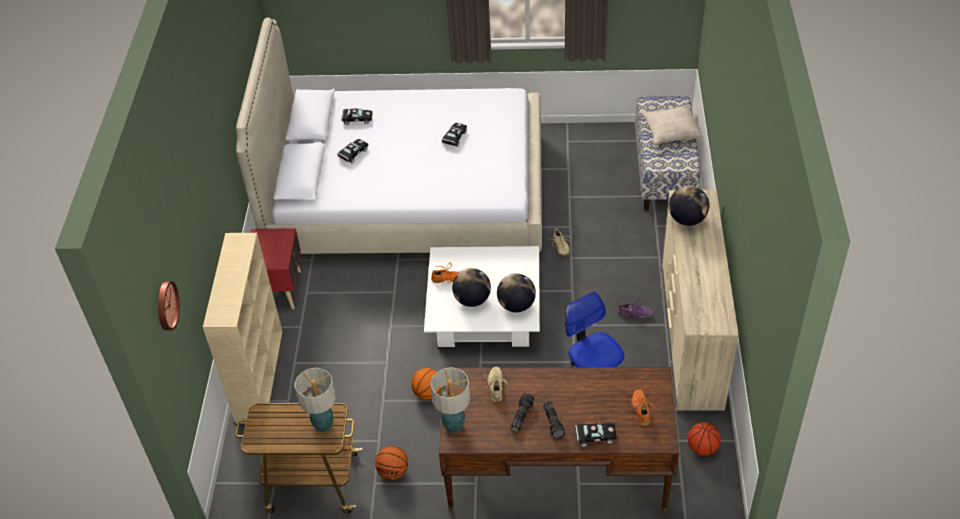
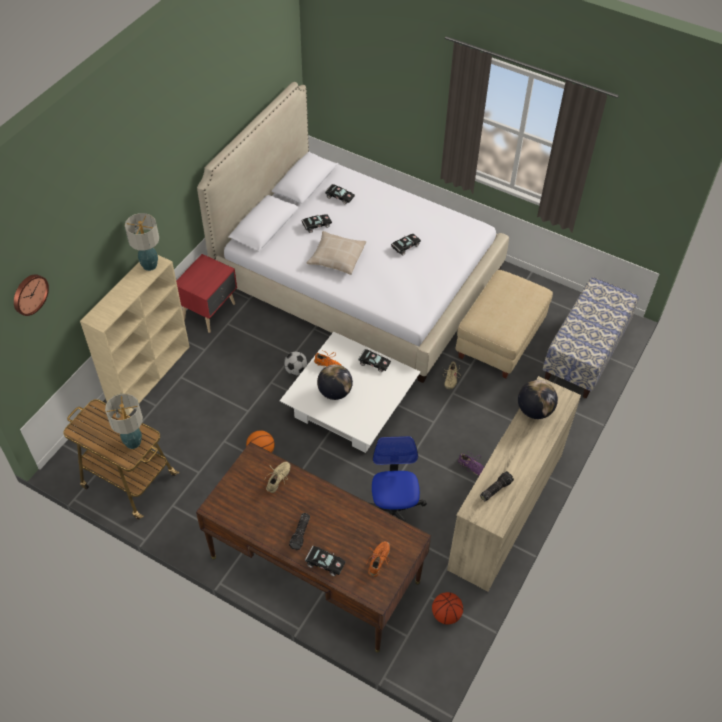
camera: 25 degrees right, 5 degrees up
basketball [375,446,408,480] -> none
table lamp [431,367,470,433] -> table lamp moved to [125,213,159,271]
globe [497,274,536,312] -> none
flashlight [510,393,534,432] -> flashlight moved to [480,471,514,501]
beige pillow [641,105,703,146] -> beige pillow moved to [307,231,366,275]
none -> football [284,351,308,375]
none -> black toy car [358,349,391,372]
none -> beige ottoman [455,270,553,379]

